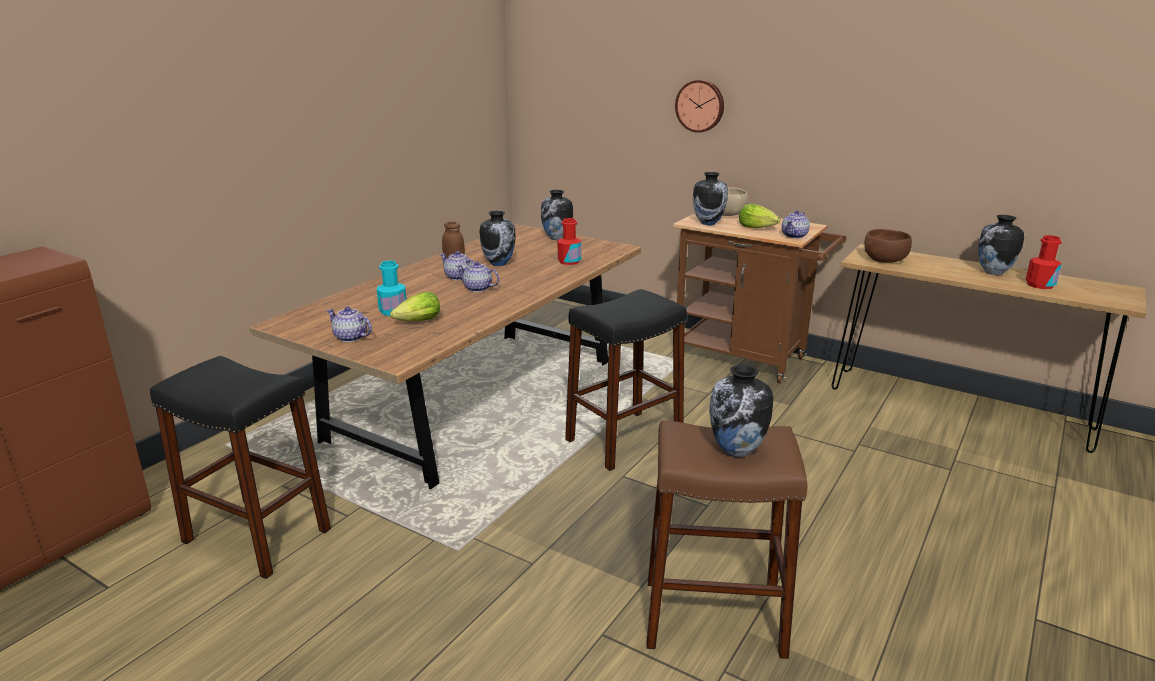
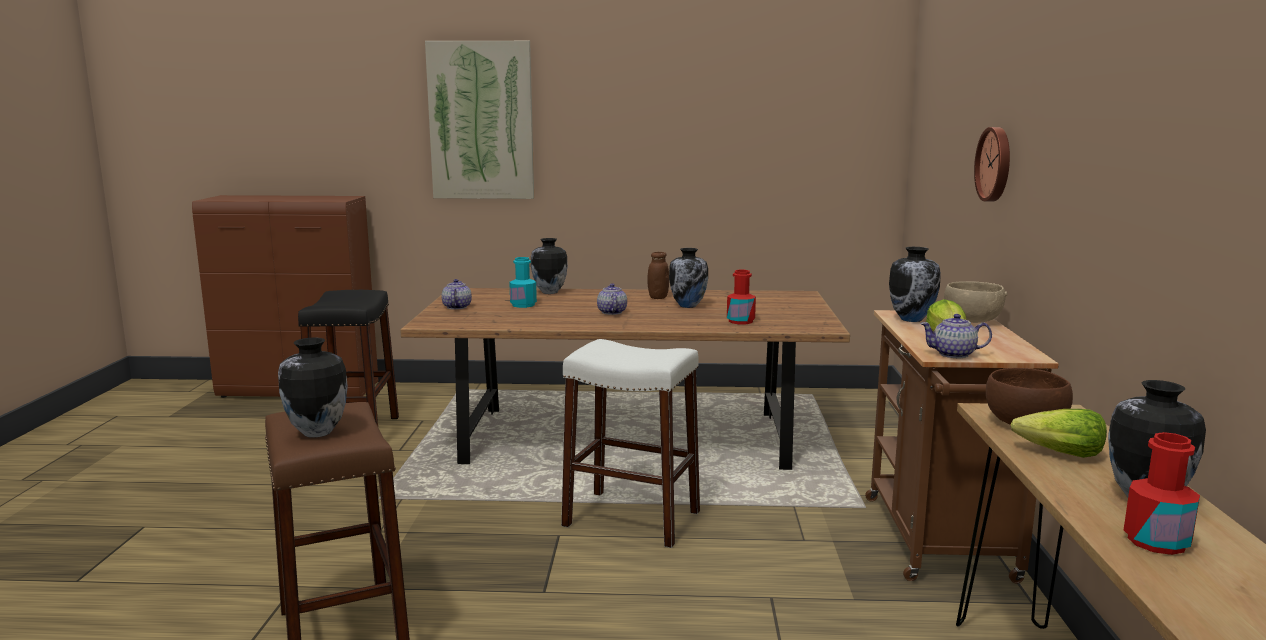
camera: 60 degrees right, 10 degrees down
lettuce [390,291,440,321] -> lettuce moved to [1010,409,1107,458]
teapot [440,251,475,281] -> none
vase [541,190,573,240] -> vase moved to [531,238,568,294]
black stool [565,289,687,471] -> white stool [561,339,700,548]
none -> picture [425,41,534,199]

